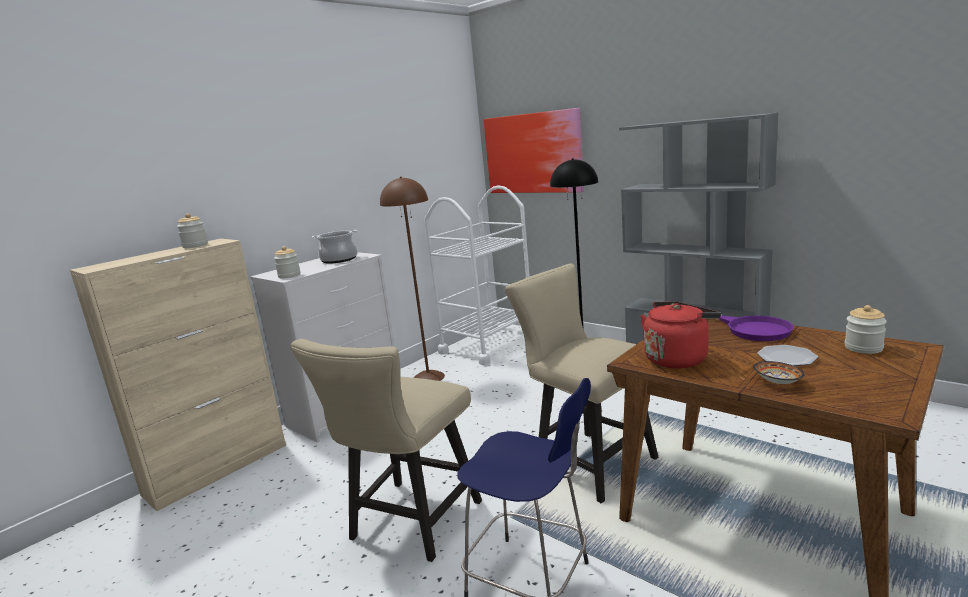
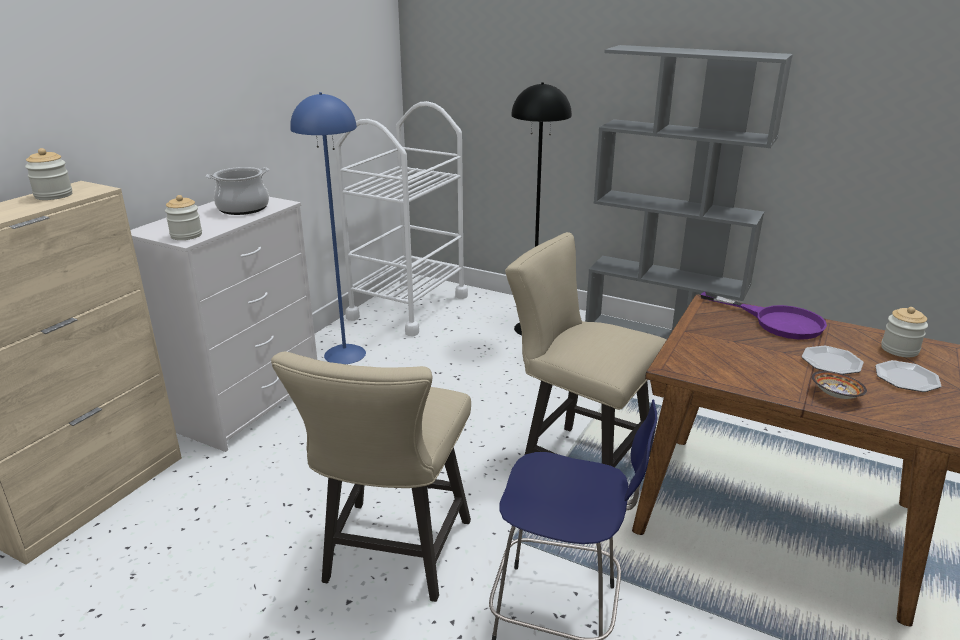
camera: 15 degrees left, 10 degrees up
brown floor lamp [380,177,445,381] -> blue floor lamp [290,92,366,364]
picture [484,108,584,193] -> none
red kettle [640,301,721,368] -> none
none -> plate [875,360,941,392]

